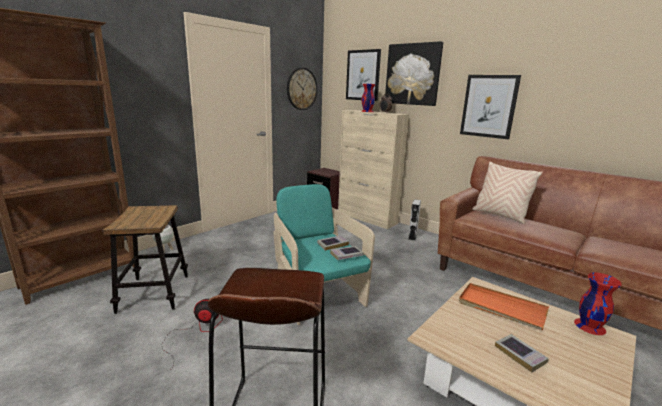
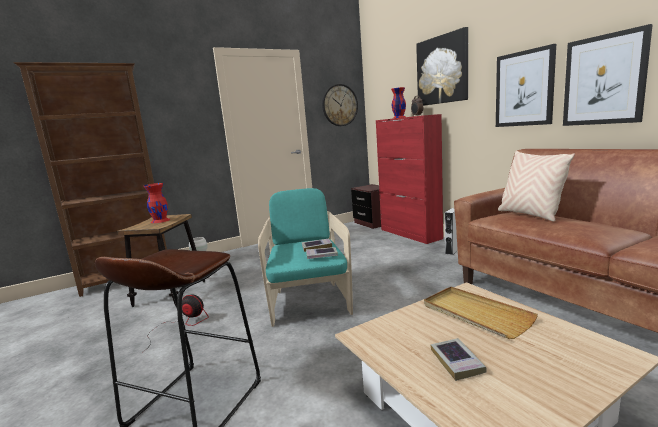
camera: 20 degrees right, 5 degrees down
beige cabinet [338,110,409,229] -> red cabinet [376,114,443,244]
picture [346,49,381,101] -> picture moved to [563,24,653,126]
orange tray [459,283,549,330] -> beige tray [424,287,538,339]
red vase [574,272,622,335] -> red vase moved to [143,183,170,223]

